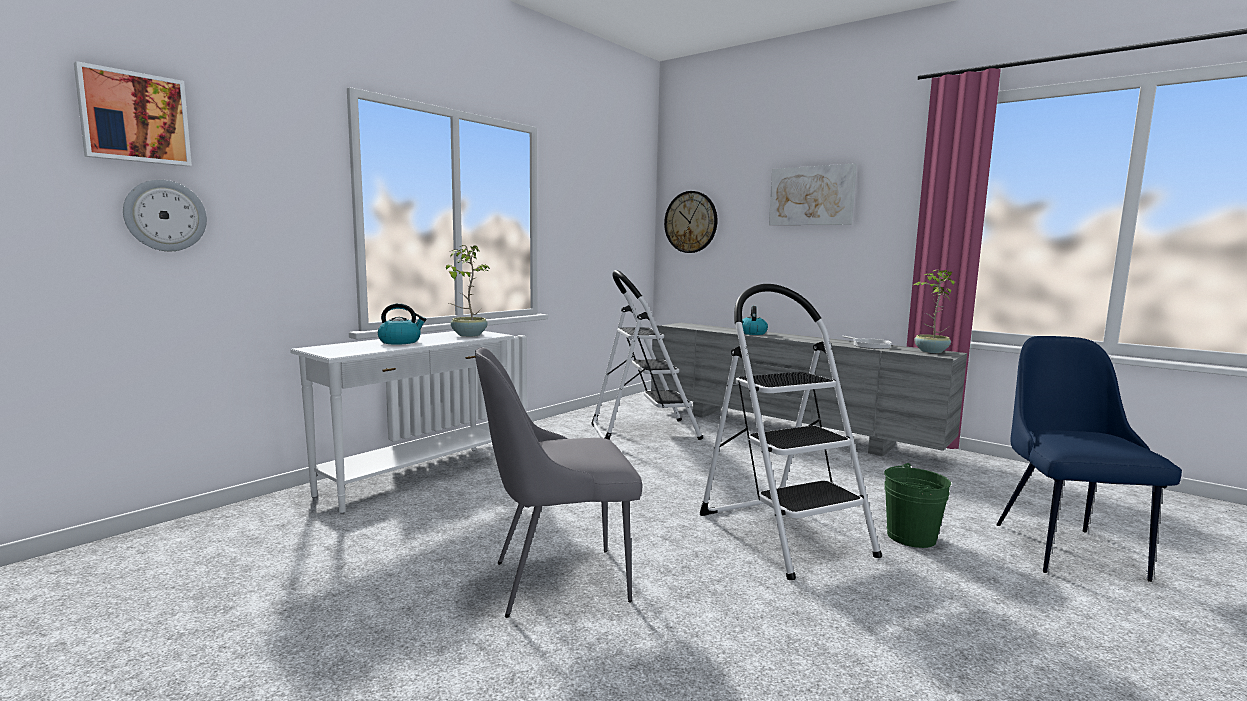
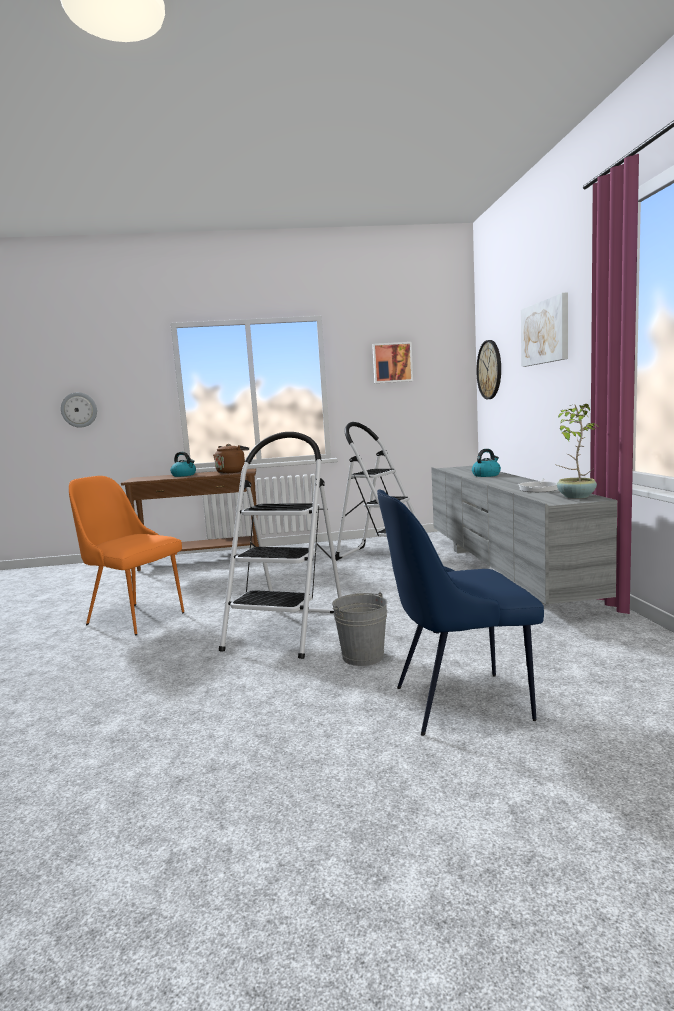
camera: 45 degrees right, 0 degrees up
picture [74,61,192,166] -> picture moved to [372,342,413,383]
white console table [290,331,514,514] -> brown console table [121,469,259,572]
potted plant [446,245,491,337] -> brown kettle [213,444,249,474]
grey chair [475,347,643,618] -> orange chair [69,476,184,635]
green bucket [884,463,951,548] -> grey bucket [332,592,387,666]
blue chair [996,336,1182,582] -> blue chair turned 150 degrees counterclockwise [377,489,544,736]

